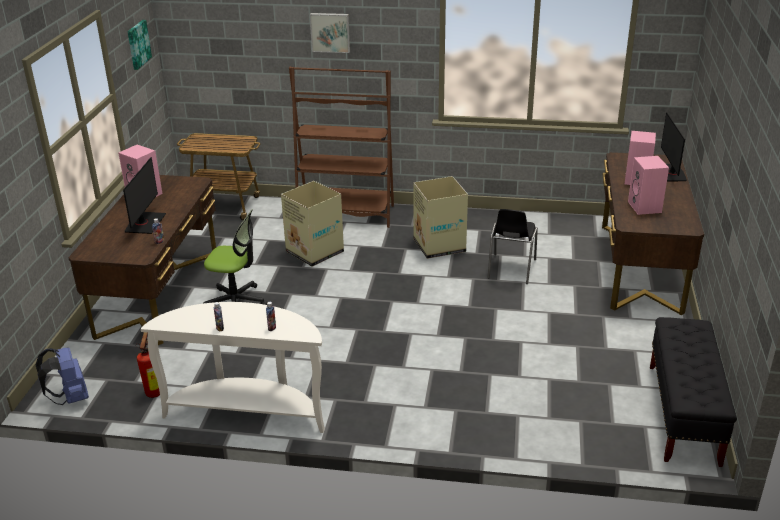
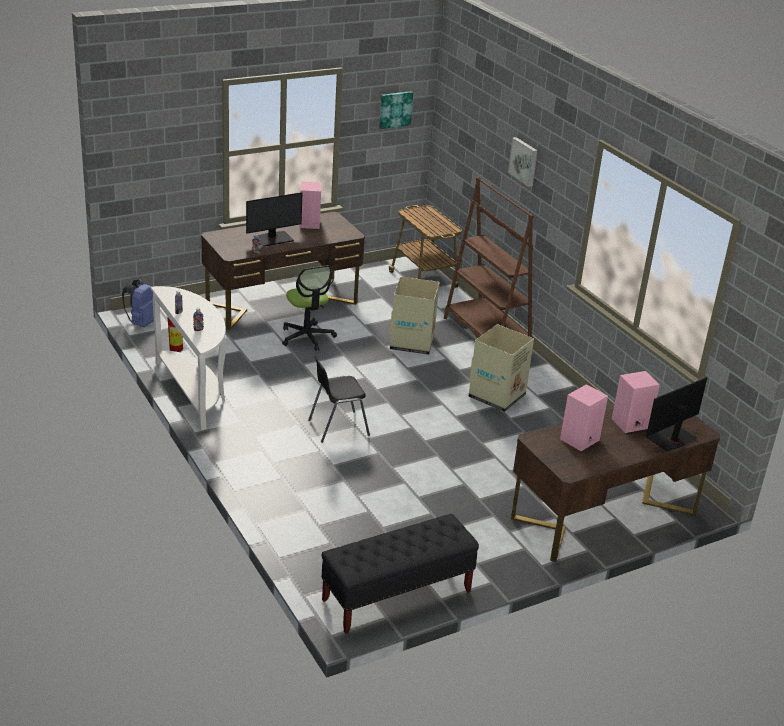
camera: 50 degrees right, 0 degrees up
black chair [487,209,538,284] -> black chair moved to [308,356,370,443]

